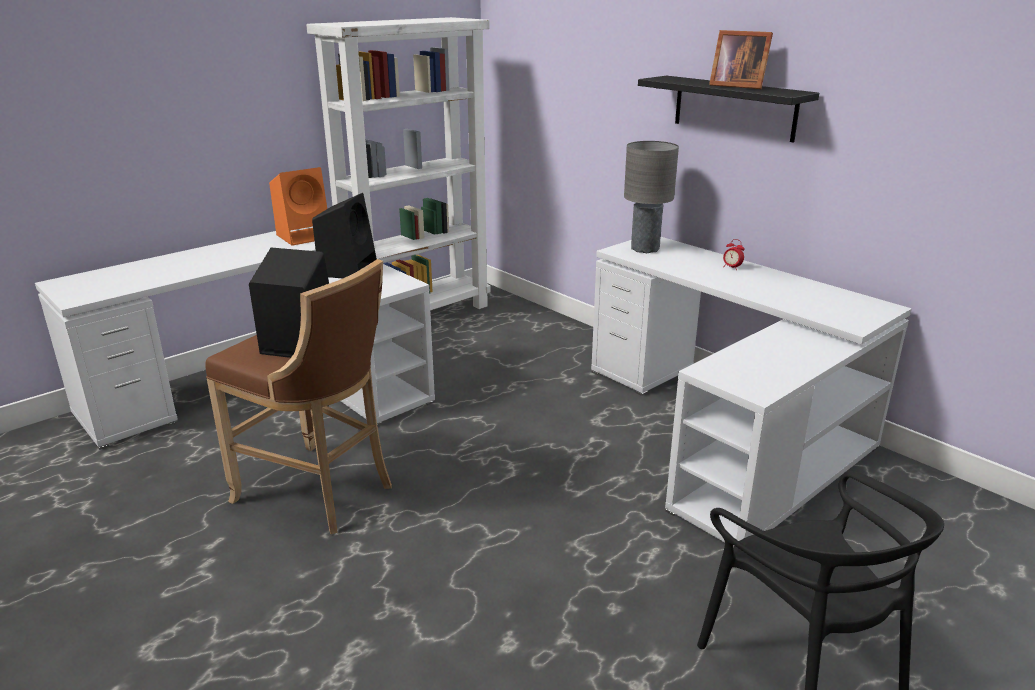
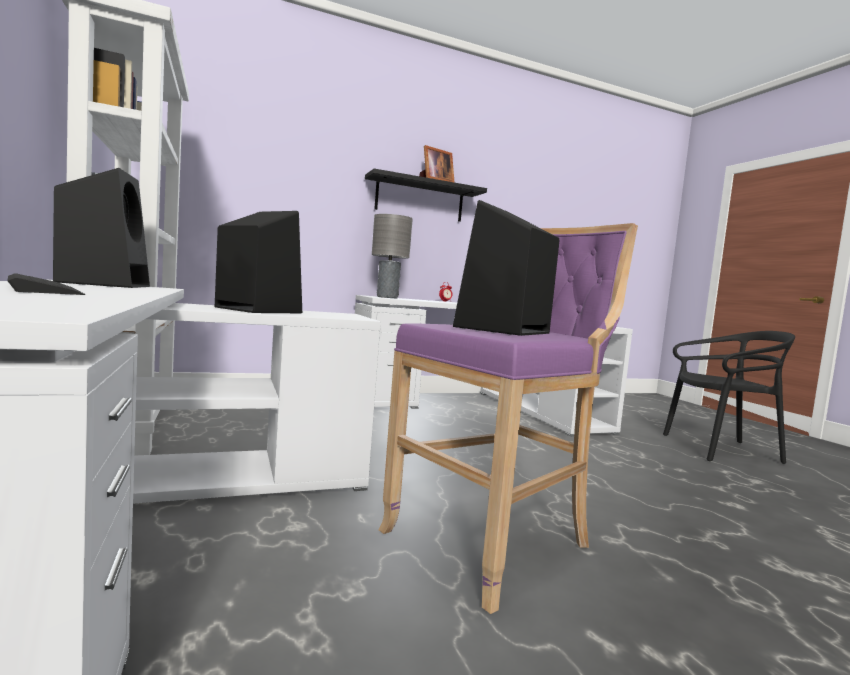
camera: 70 degrees left, 20 degrees down
brown stool [205,259,392,534] -> purple stool [378,223,638,614]
orange speaker [269,167,327,246] -> black speaker [53,168,150,288]
none -> keyboard [7,273,86,295]

